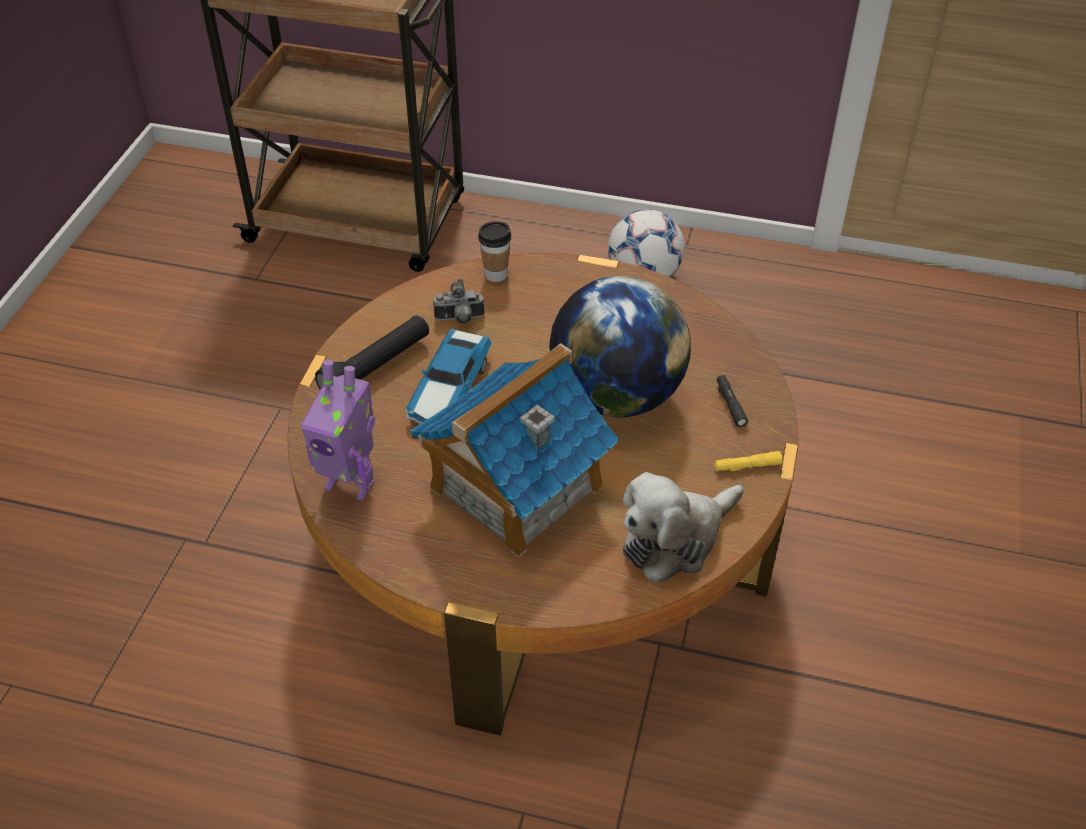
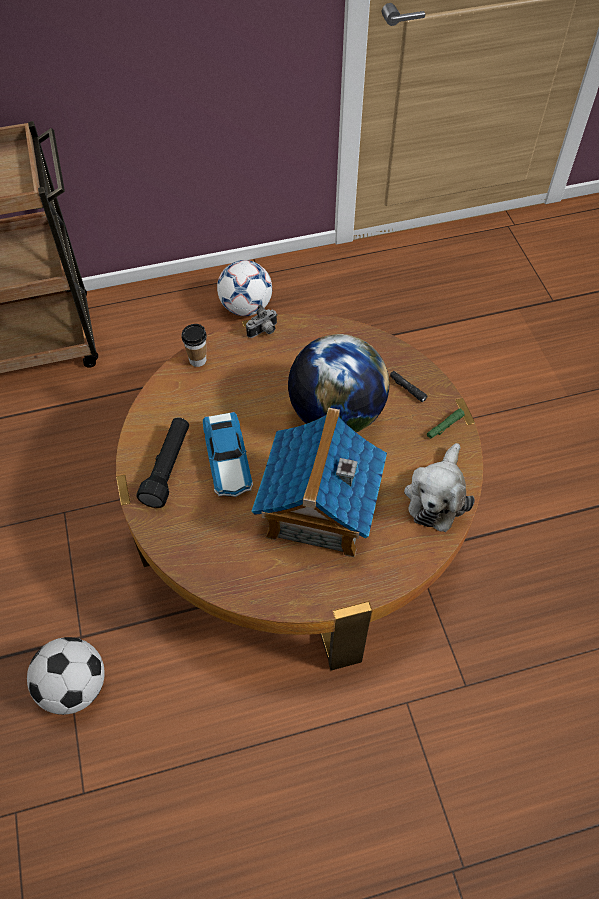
camera: 30 degrees left, 10 degrees up
toy robot [301,360,375,501] -> none
camera [433,279,484,324] -> camera moved to [246,305,277,338]
yellow flashlight [714,451,783,471] -> green flashlight [427,408,465,439]
none -> football [27,637,105,715]

